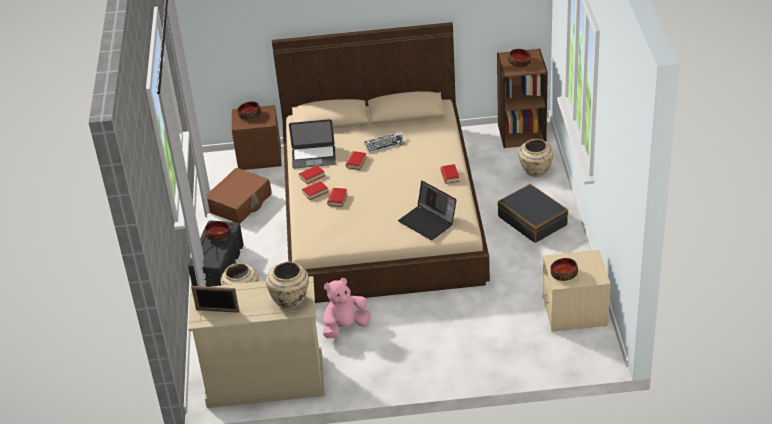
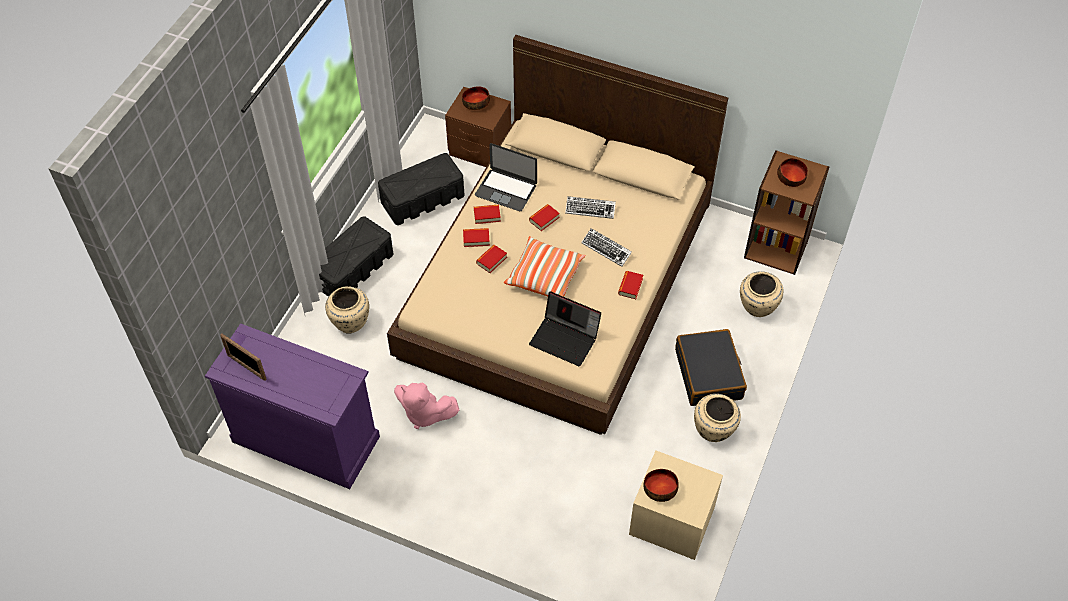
camera: 25 degrees right, 15 degrees up
beige dresser [188,276,325,408] -> purple dresser [205,323,380,489]
bowl [205,221,230,241] -> none
brown suitcase [206,168,271,224] -> black storage box [378,153,465,225]
beige vase [266,261,309,309] -> beige vase moved to [694,394,741,442]
pink plush toy [322,278,371,338] -> pink plush toy turned 150 degrees counterclockwise [394,383,459,429]
laptop [398,181,457,240] -> laptop turned 45 degrees counterclockwise [529,291,601,366]
none -> pillow [504,236,586,297]
none -> keyboard [581,228,632,267]

